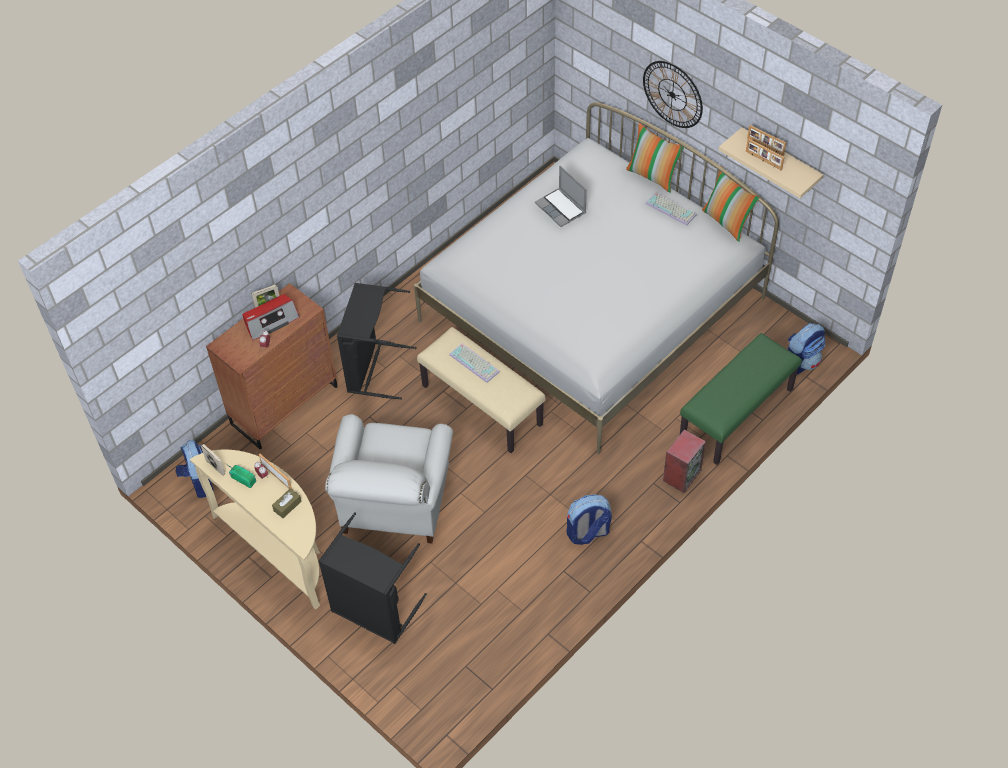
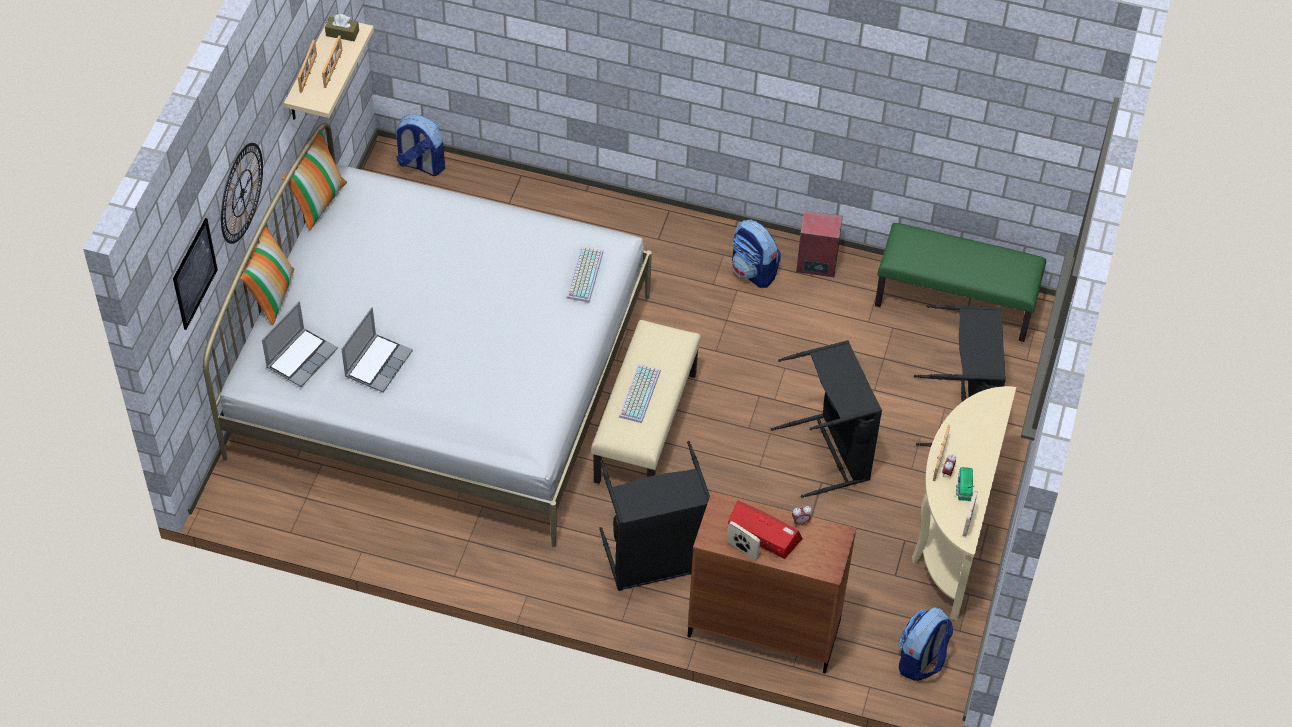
camera: 120 degrees left, 0 degrees up
brown tissue box [272,488,301,518] -> brown tissue box moved to [325,14,359,41]
white armchair [325,414,453,543] -> black laundry basket [771,340,882,498]
keyboard [645,192,697,226] -> keyboard moved to [566,246,603,302]
speaker [663,430,706,493] -> speaker moved to [796,211,843,277]
green bench [680,333,802,465] -> green bench moved to [875,223,1046,342]
none -> picture [173,218,218,330]
none -> laptop [262,301,338,387]

